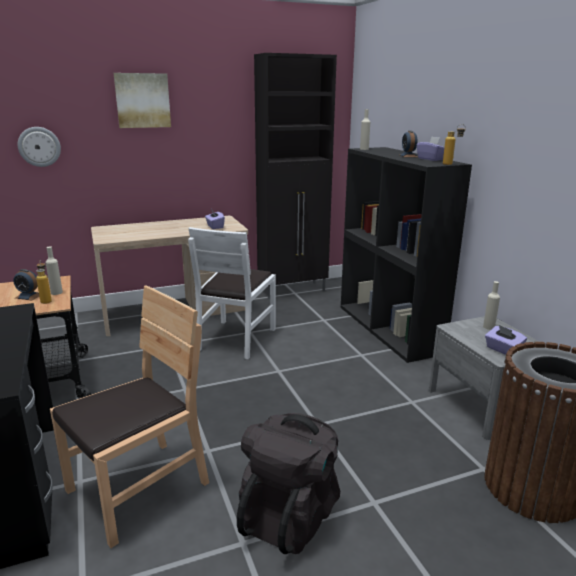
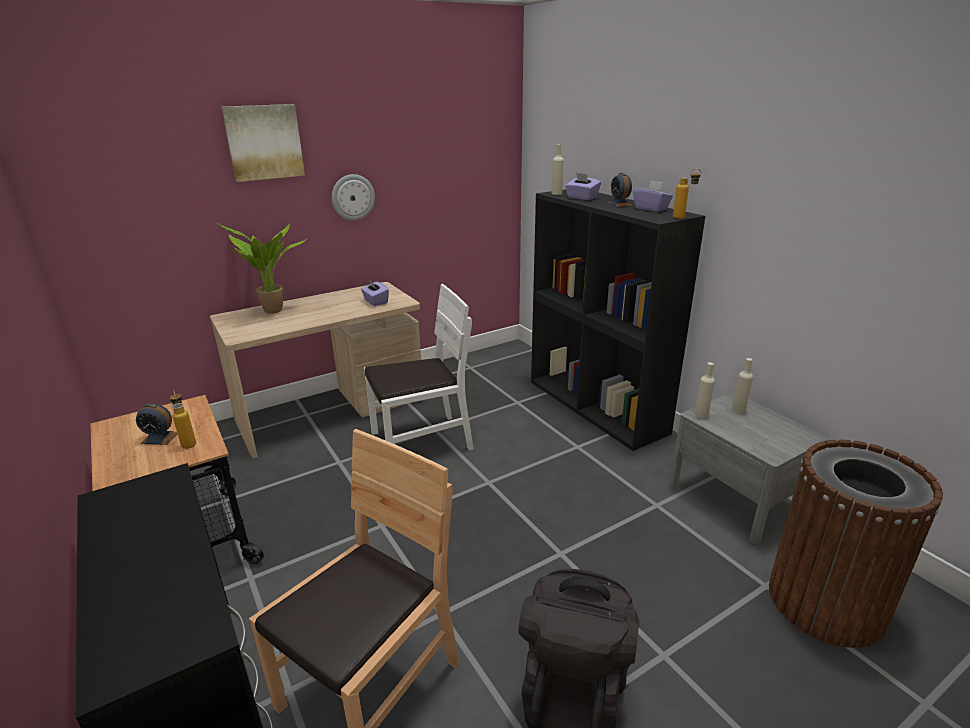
camera: 10 degrees left, 5 degrees up
wall clock [18,127,61,167] -> wall clock moved to [332,174,375,221]
beige bottle [45,247,63,295] -> beige bottle moved to [695,362,715,418]
white chair [188,227,276,359] -> white chair turned 120 degrees counterclockwise [364,284,474,450]
black cabinet [254,53,337,299] -> none
purple tissue box [485,325,527,355] -> purple tissue box moved to [565,173,601,200]
none -> potted plant [218,223,307,314]

